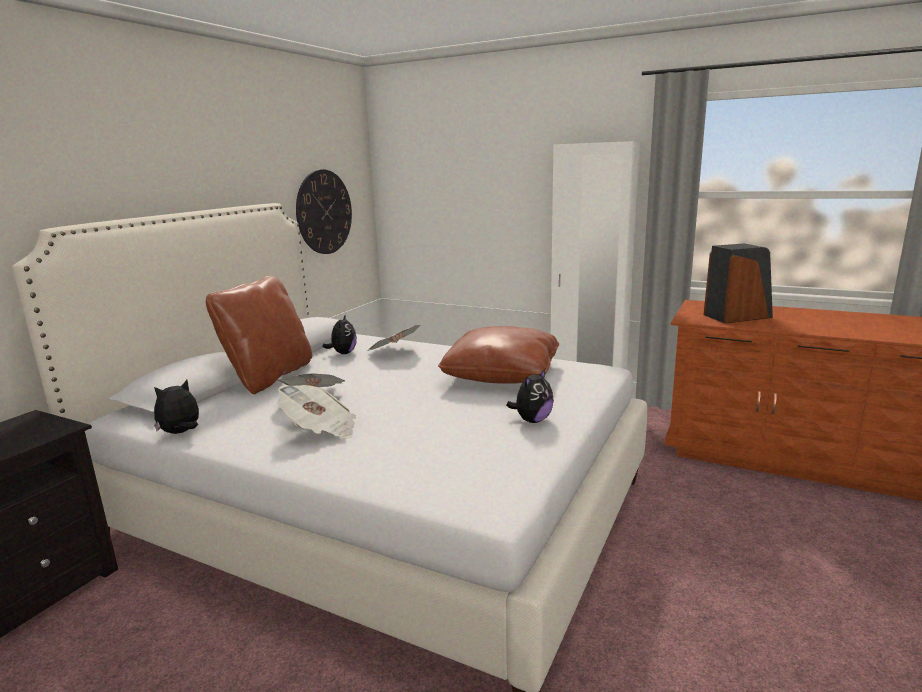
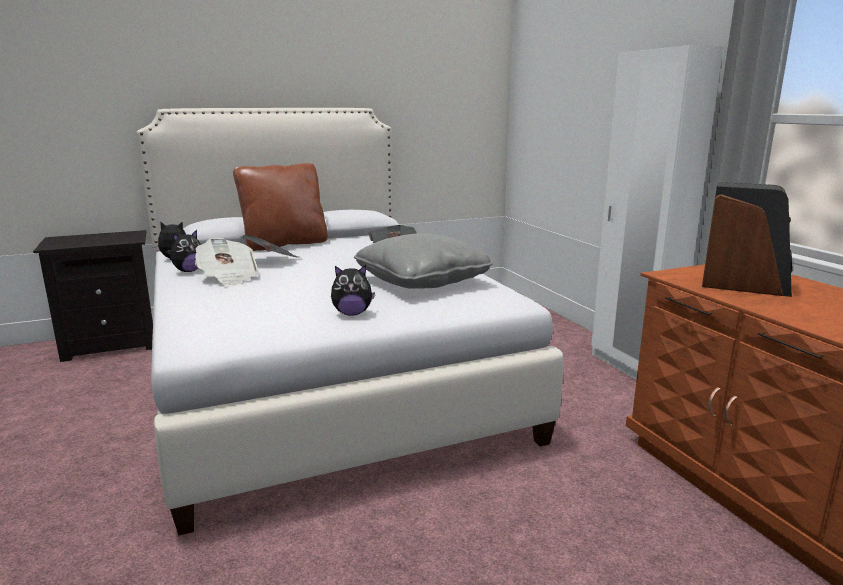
camera: 40 degrees right, 0 degrees up
wall clock [296,169,352,254] -> none
plush toy [323,314,357,354] -> plush toy moved to [170,230,201,272]
brown pillow [438,326,559,384] -> grey pillow [354,233,493,289]

